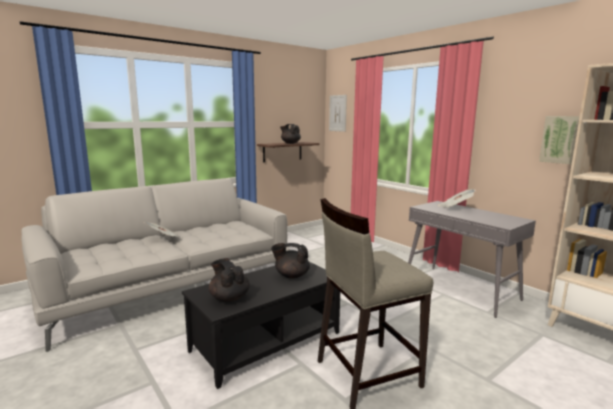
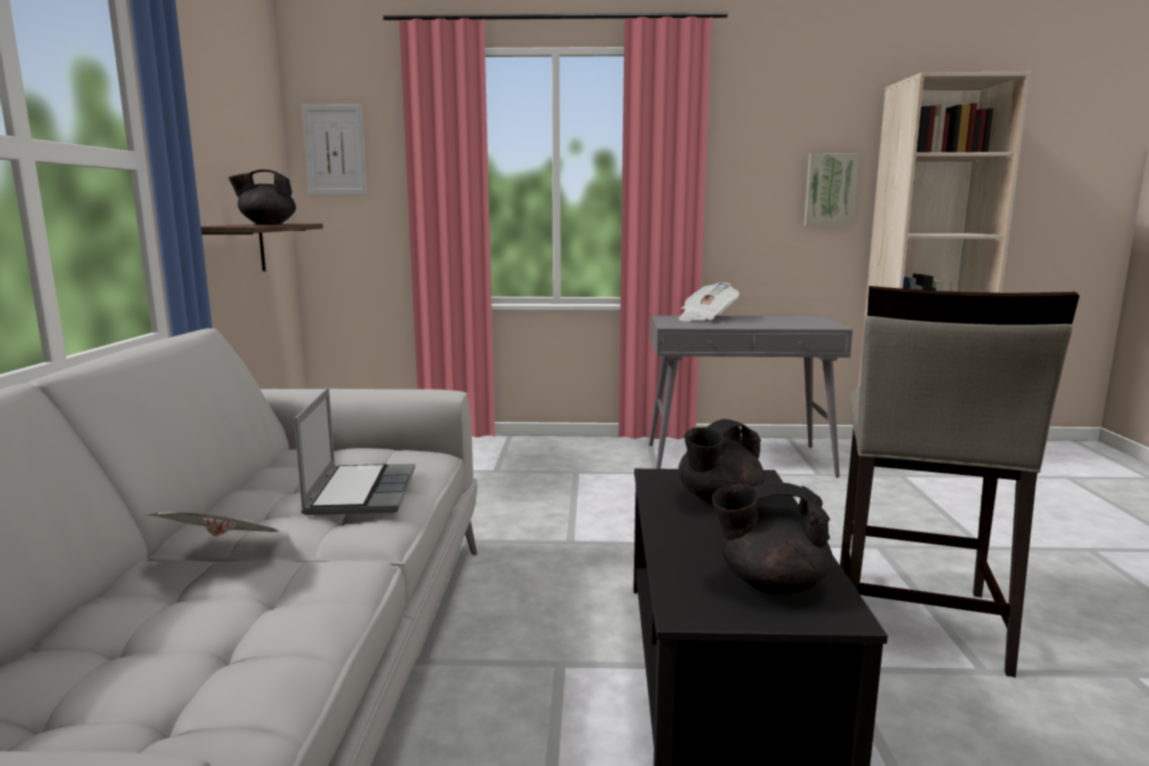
camera: 50 degrees left, 0 degrees up
none -> laptop [294,388,415,515]

